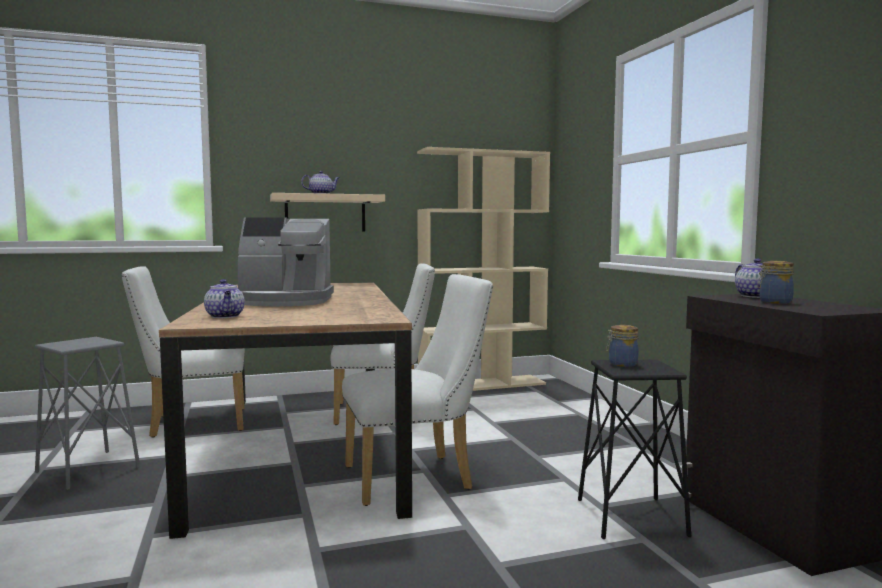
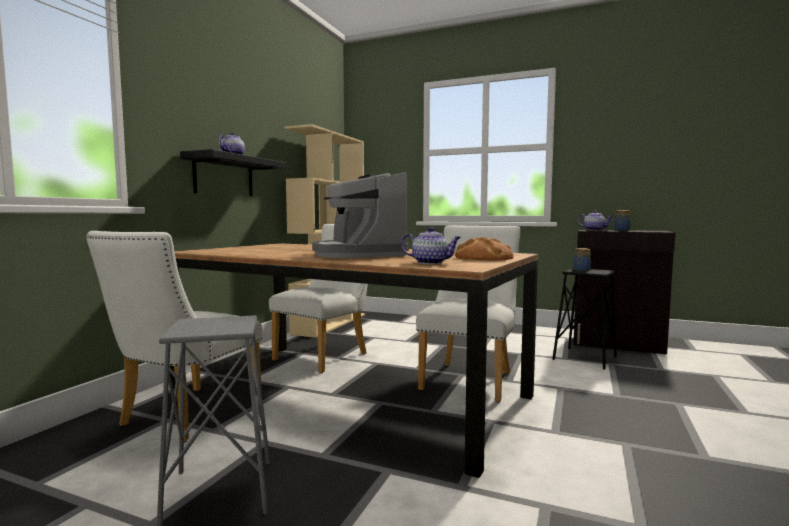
camera: 50 degrees left, 0 degrees up
coffee machine [238,217,334,306] -> coffee machine turned 120 degrees clockwise [312,172,409,258]
beige shelf [270,193,385,232] -> black shelf [180,149,286,196]
none -> bread [455,237,514,261]

